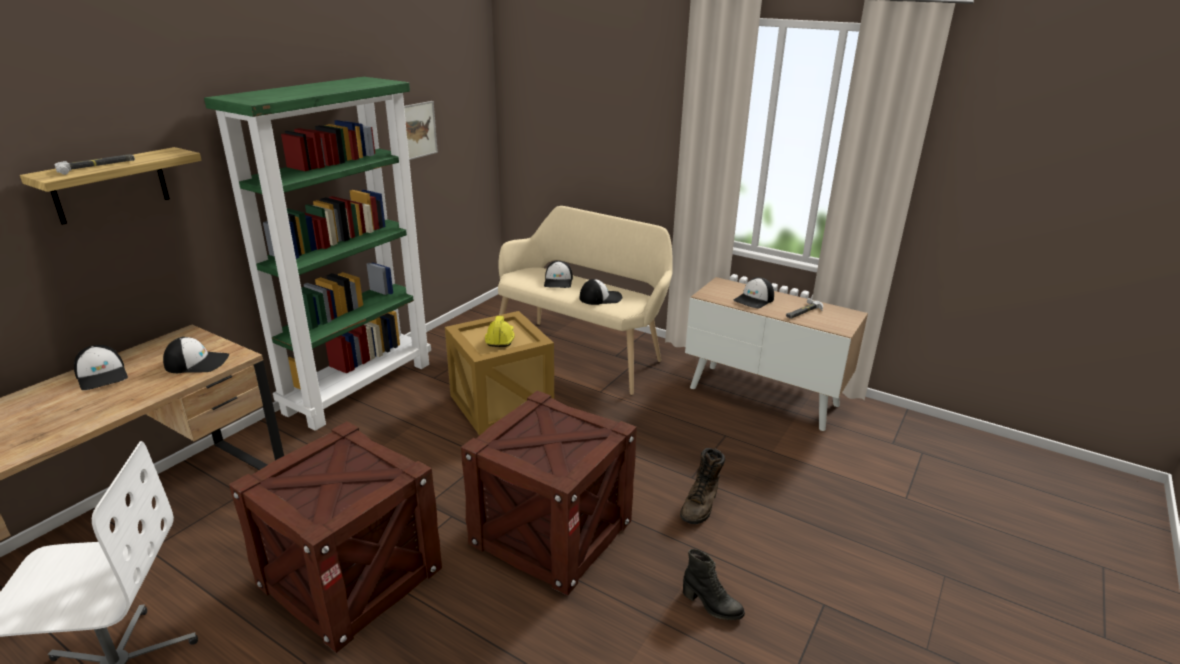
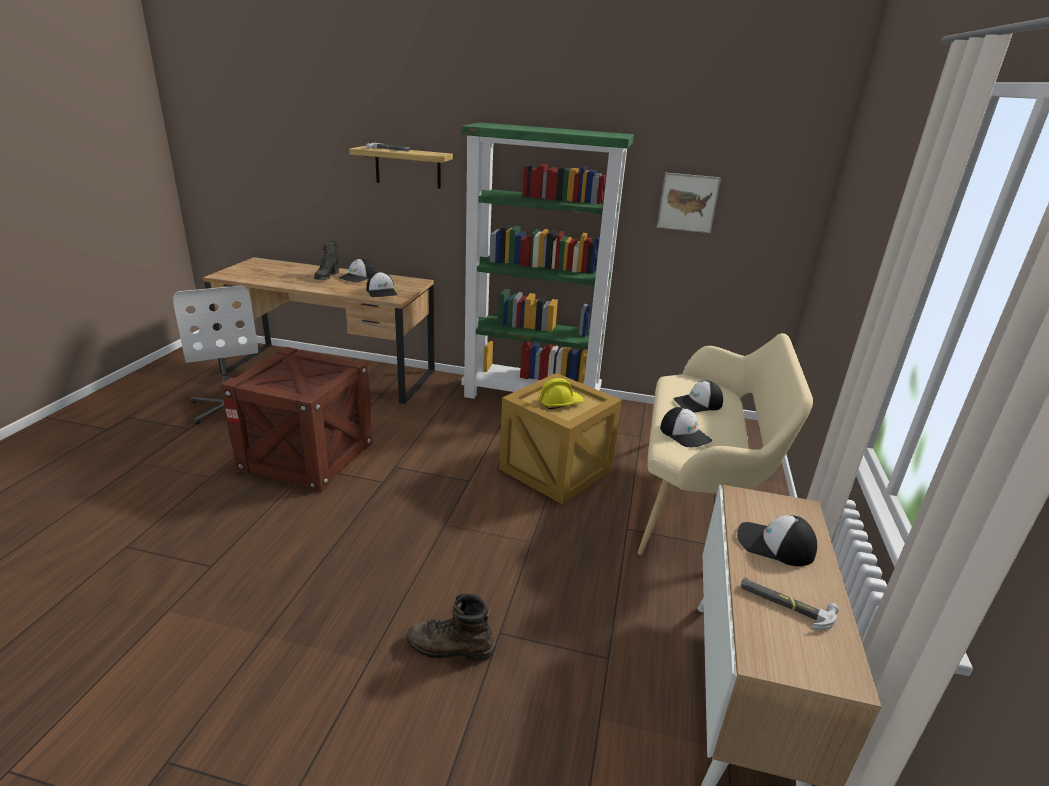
camera: 70 degrees right, 0 degrees up
crate [461,391,637,596] -> none
black boot [683,549,745,620] -> black boot moved to [314,241,339,280]

